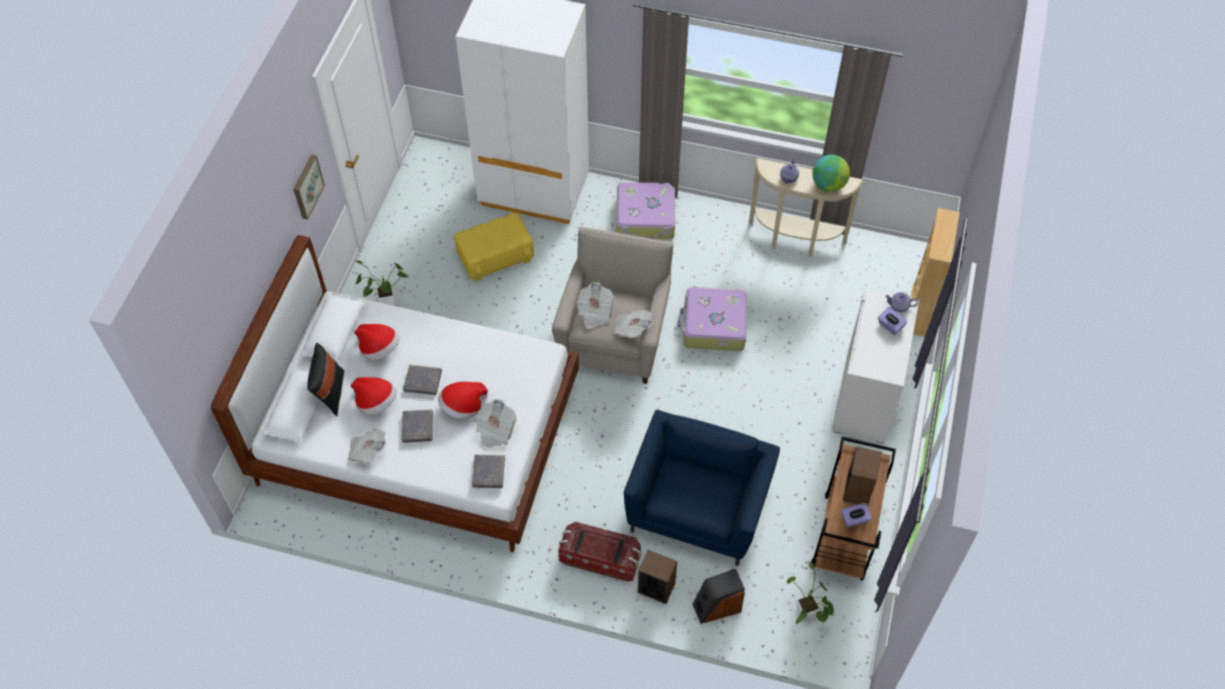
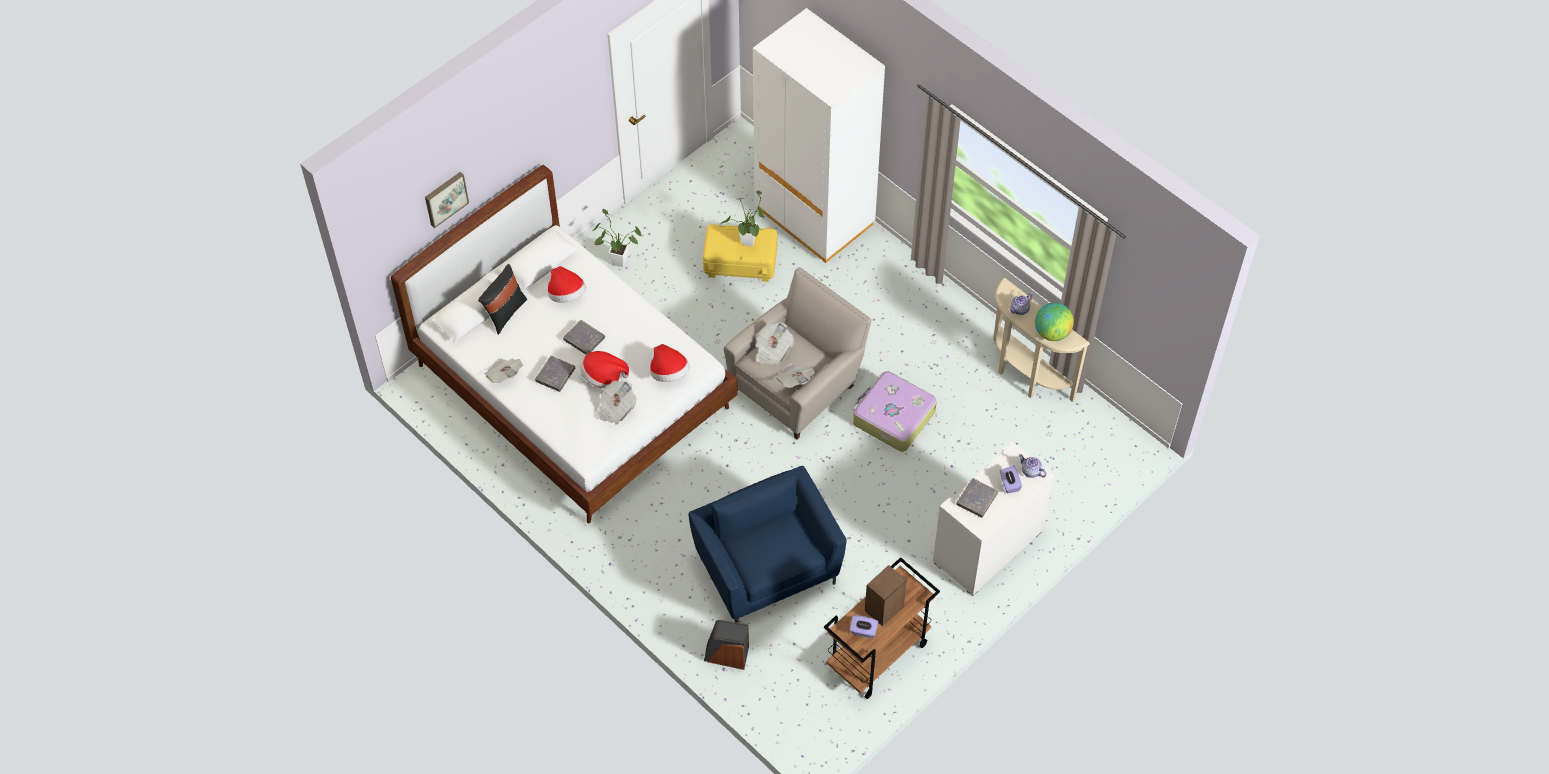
camera: 30 degrees right, 0 degrees up
picture [293,155,325,220] -> picture moved to [425,172,469,228]
hat [351,377,397,414] -> hat moved to [650,344,690,382]
grey book [472,455,505,488] -> grey book moved to [956,478,998,518]
storage box [558,522,641,582] -> none
suitcase [616,182,675,239] -> none
blue armchair [624,410,780,566] -> blue armchair turned 75 degrees counterclockwise [688,466,846,623]
speaker [637,550,677,604] -> none
potted plant [787,563,834,624] -> potted plant moved to [720,190,764,246]
beige bookcase [911,208,960,337] -> none

